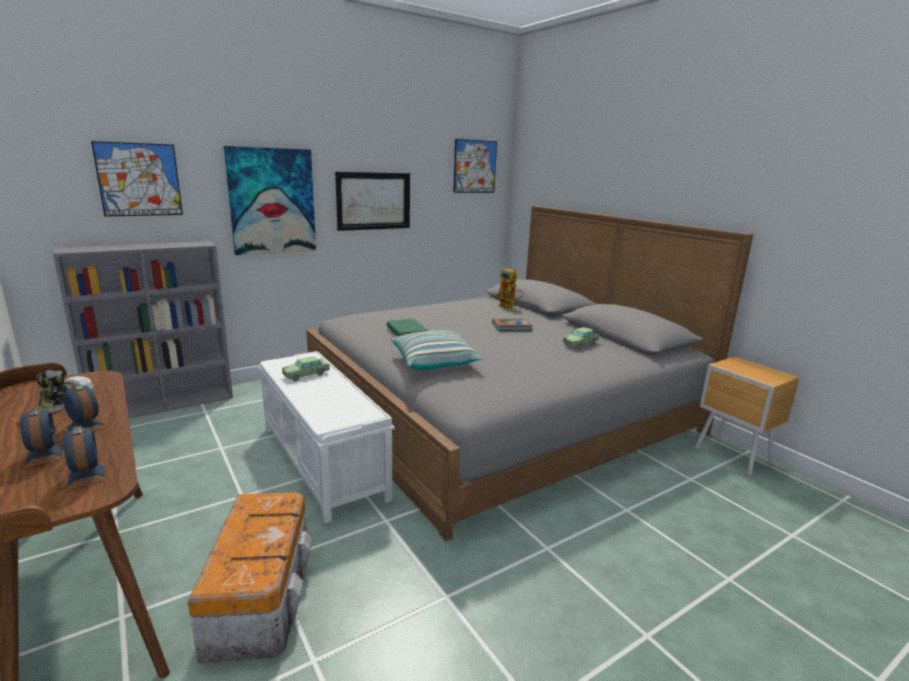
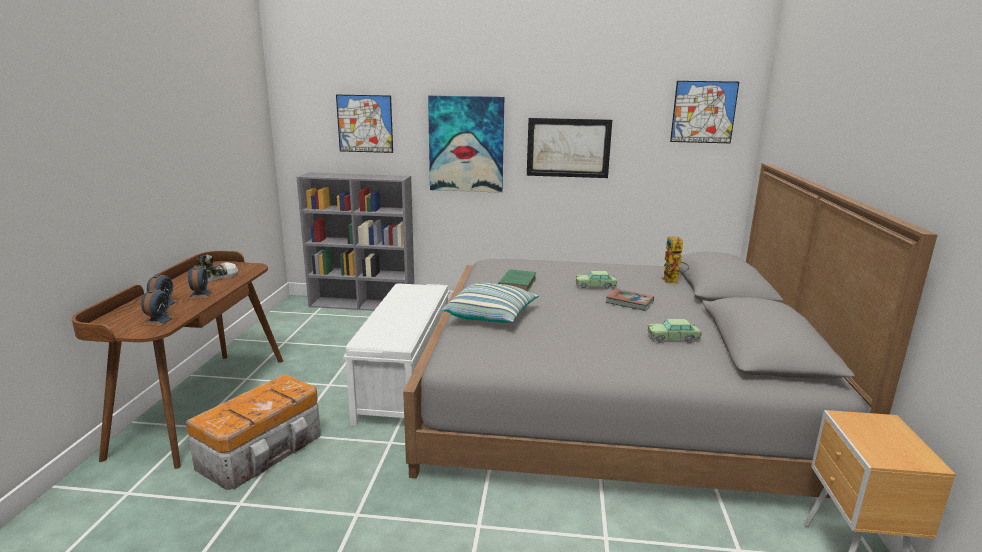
camera: 40 degrees right, 0 degrees up
toy car [282,356,330,382] -> toy car moved to [576,271,617,290]

